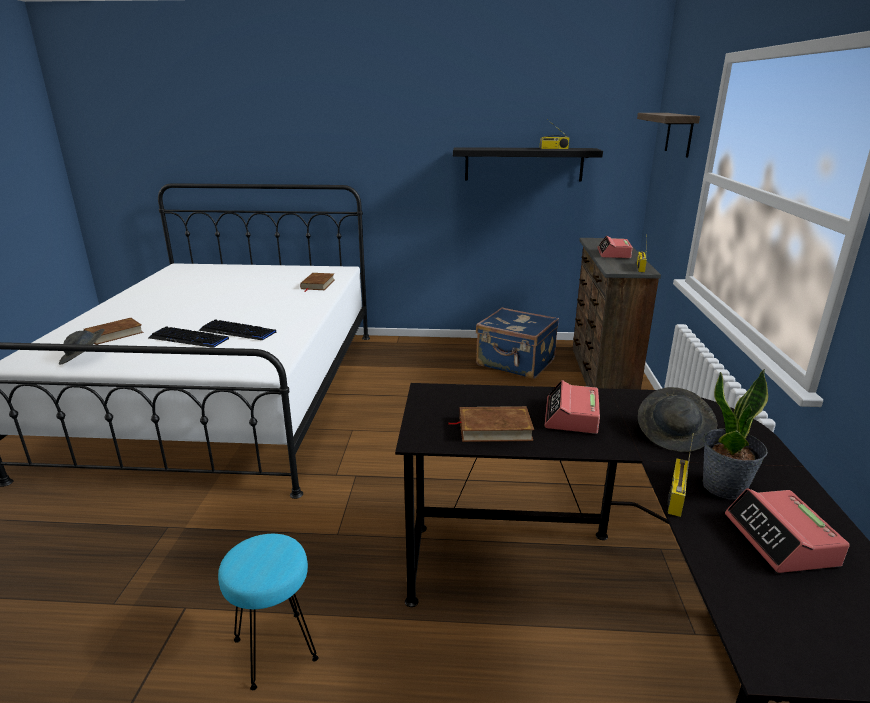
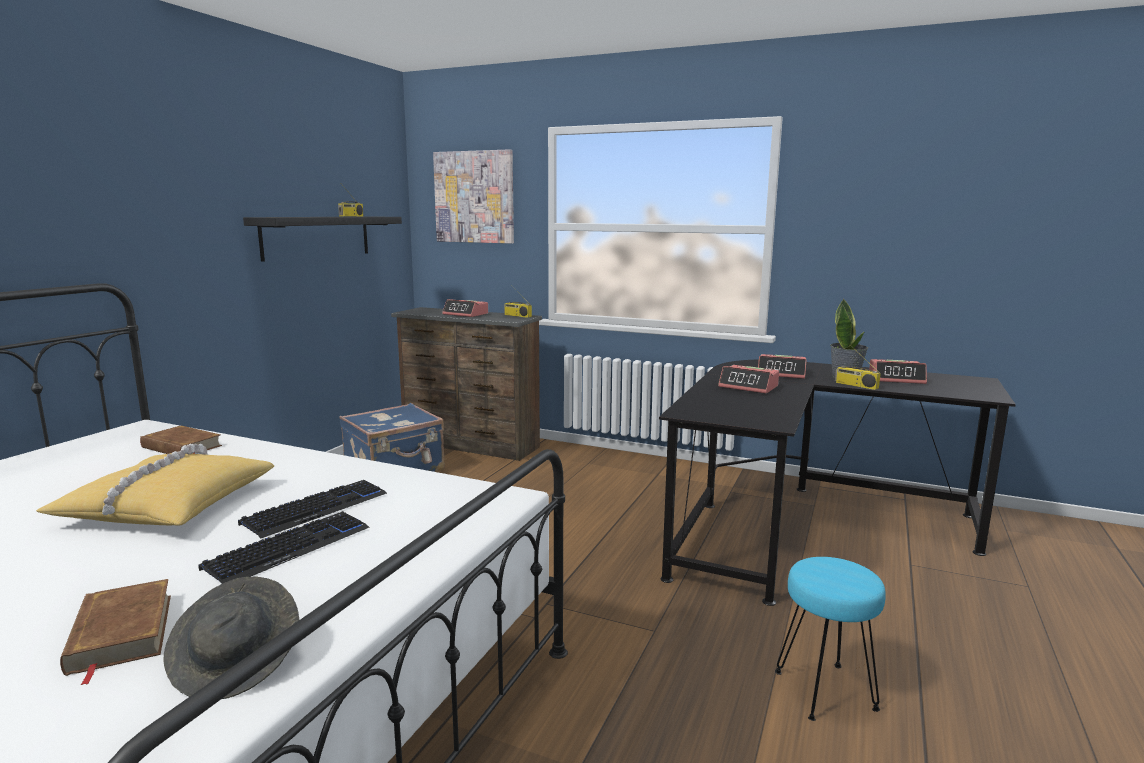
camera: 70 degrees left, 10 degrees down
brown book [449,406,534,442] -> none
shelf [637,113,700,157] -> picture [433,149,514,243]
grey hat [638,387,717,452] -> alarm clock [758,354,807,379]
none -> yellow pillow [36,444,274,526]

